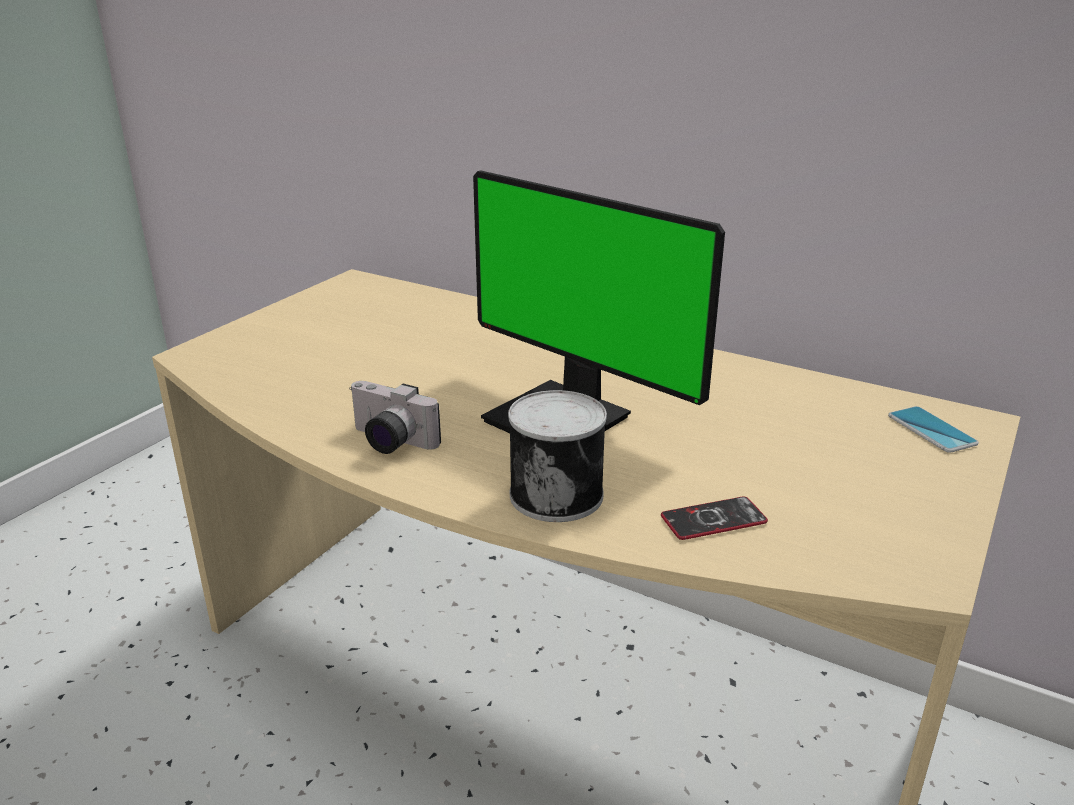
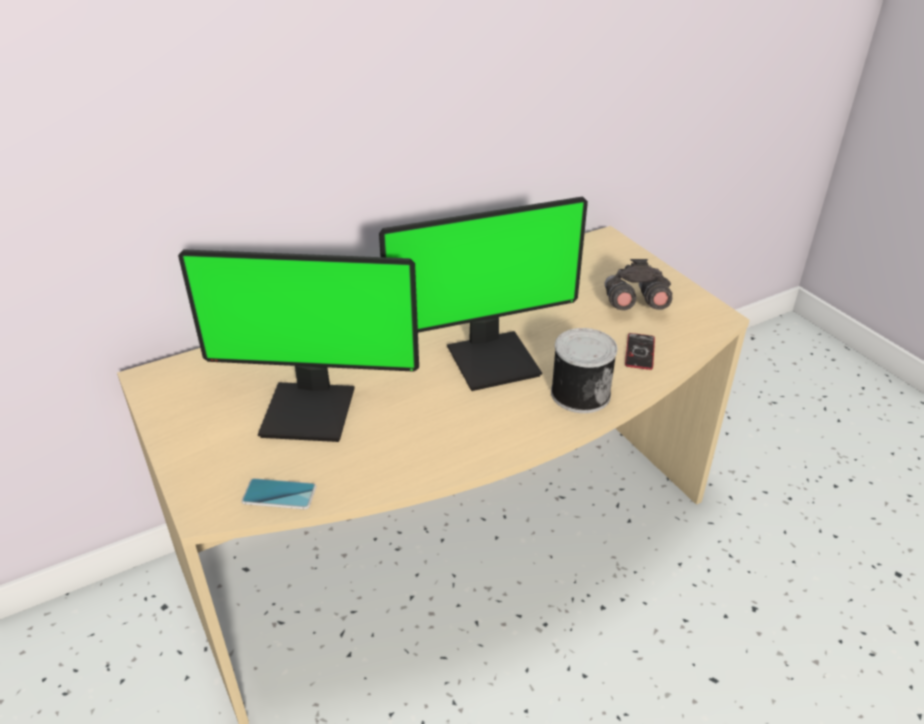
camera: 60 degrees left, 10 degrees up
camera [349,381,441,454] -> none
phone [888,406,979,453] -> phone moved to [241,478,316,509]
none -> monitor [178,249,419,442]
none -> grey binoculars [605,259,672,310]

